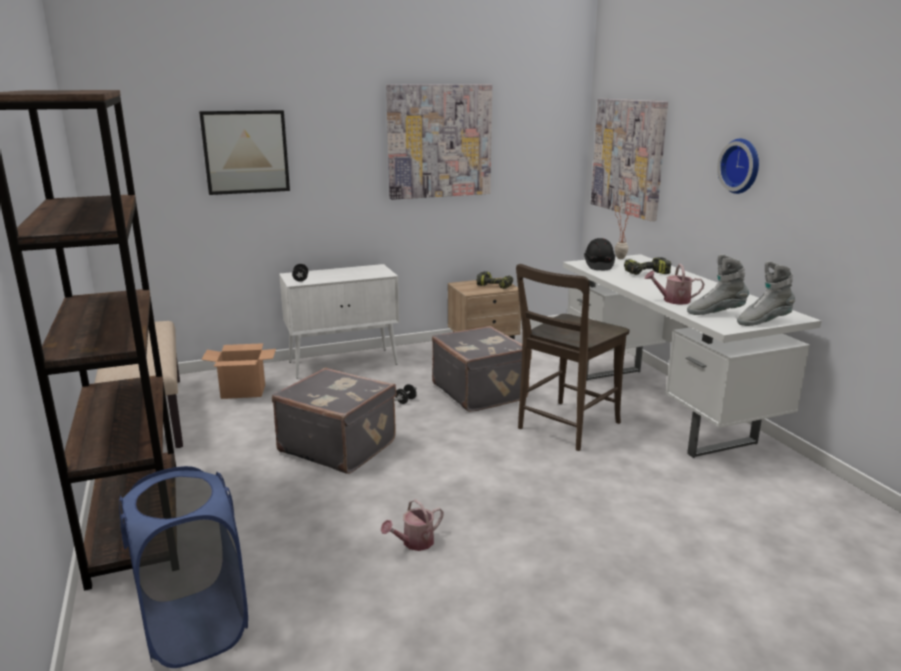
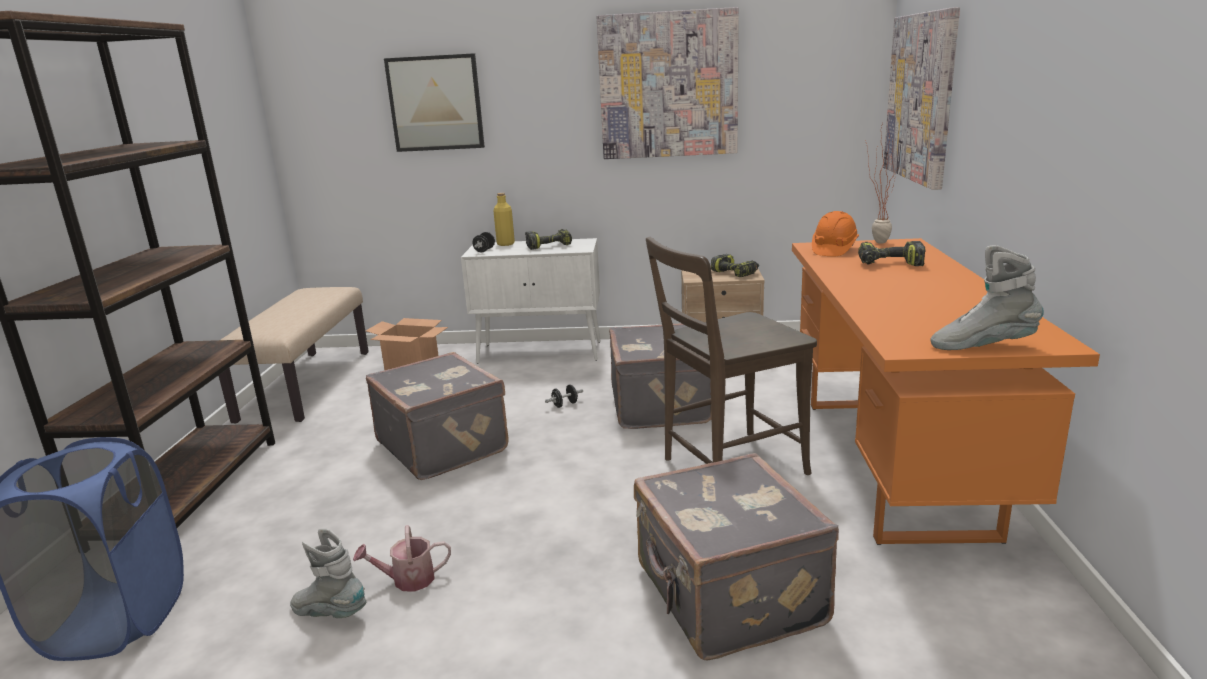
camera: 25 degrees right, 0 degrees up
white desk [563,254,821,458] -> orange desk [792,238,1100,545]
black hard hat [584,238,615,270] -> orange hard hat [812,211,859,256]
watering can [645,264,705,305] -> none
grey boot [687,254,749,315] -> grey boot moved to [290,528,366,618]
wall clock [717,139,759,194] -> none
none -> yellow bottle [493,193,515,246]
none -> power drill [525,229,572,250]
none -> grey suitcase [634,453,839,661]

